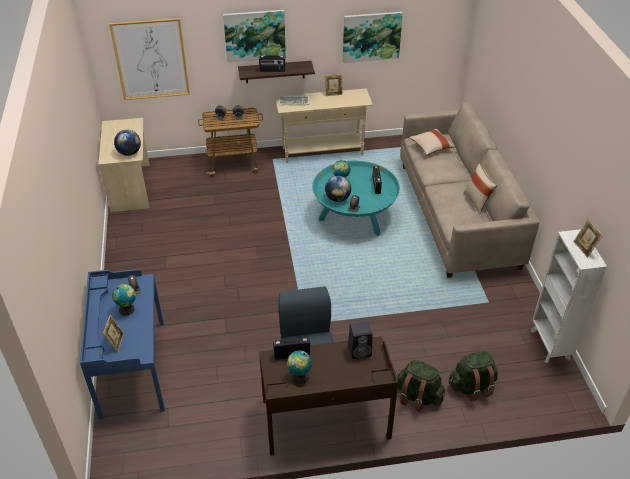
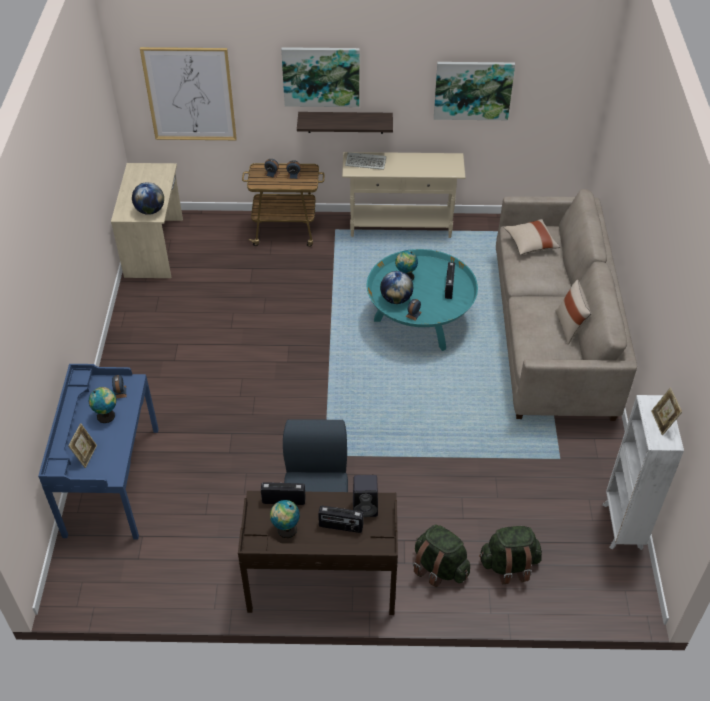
camera: 10 degrees right, 5 degrees up
radio [259,55,285,72] -> radio moved to [318,506,364,533]
picture frame [325,75,343,96] -> none

